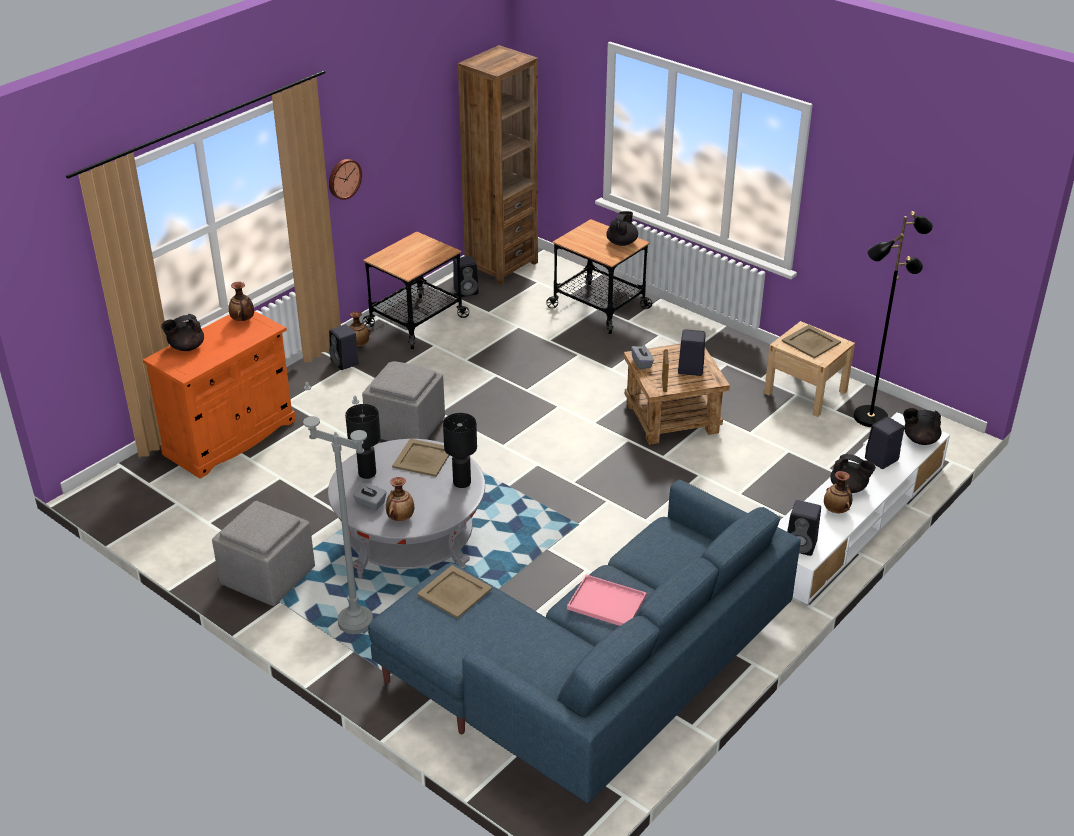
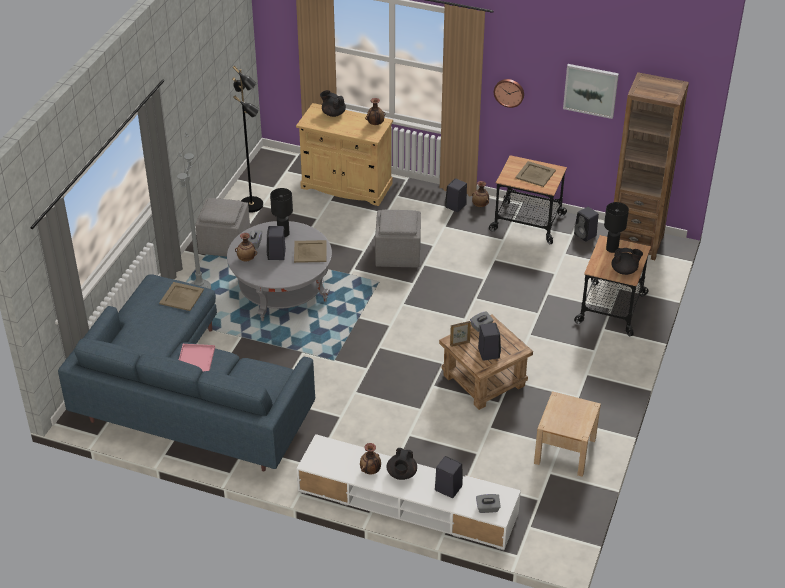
camera: 70 degrees right, 5 degrees up
orange cabinet [143,311,296,479] -> beige cabinet [296,103,393,206]
black table lamp [443,413,477,488] -> black table lamp moved to [604,202,629,253]
beige tray [782,325,841,359] -> beige tray moved to [515,161,556,187]
black speaker [787,500,821,556] -> black speaker moved to [266,226,286,260]
black floor lamp [854,211,933,427] -> black floor lamp moved to [232,66,263,213]
black teapot [903,408,942,445] -> grey tissue box [476,494,501,513]
none -> picture [563,64,619,119]

